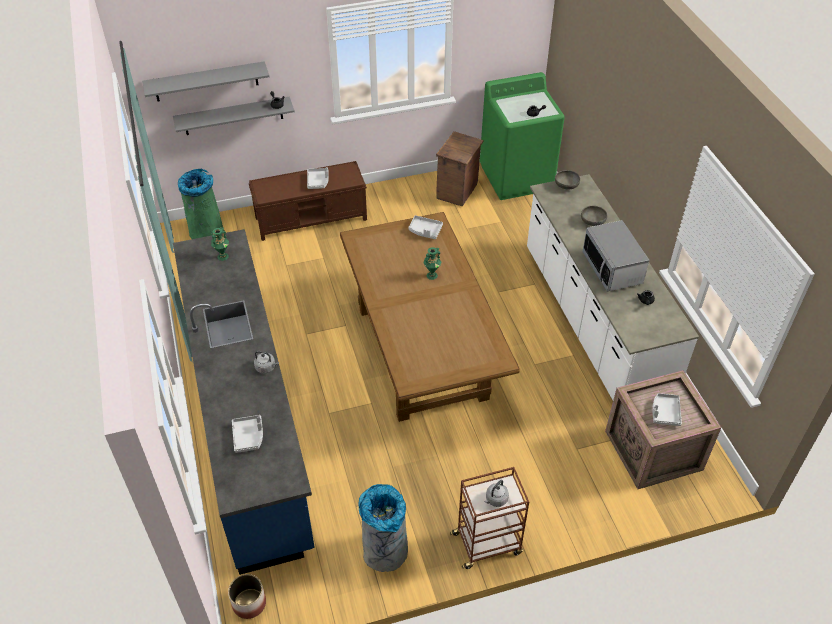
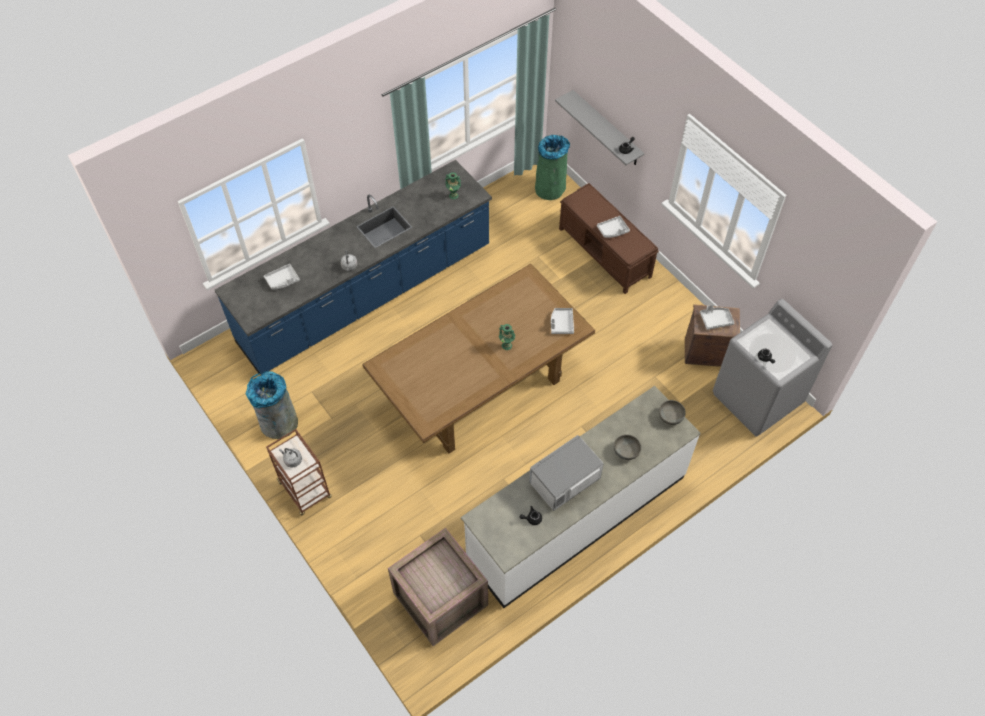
camera: 70 degrees right, 10 degrees up
grey shelf [142,61,270,102] -> none
planter [228,574,266,619] -> none
green washing machine [480,72,565,200] -> grey washing machine [713,299,832,437]
grey tray [652,393,682,426] -> grey tray moved to [700,305,734,330]

